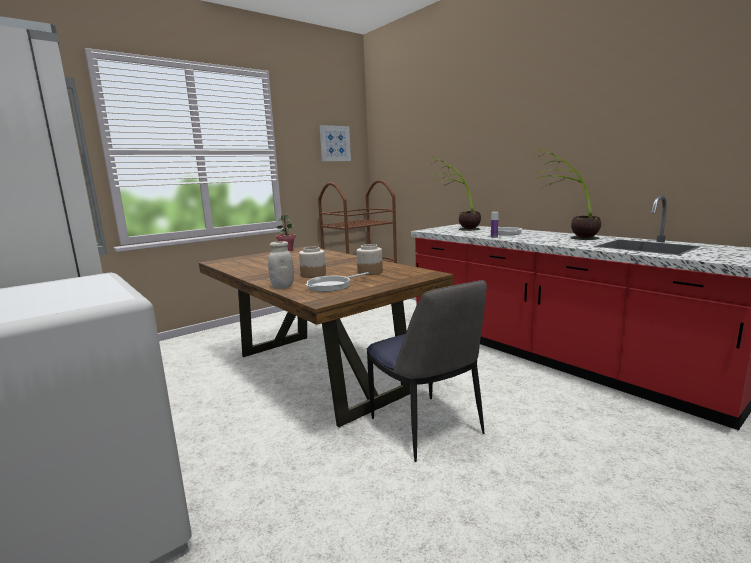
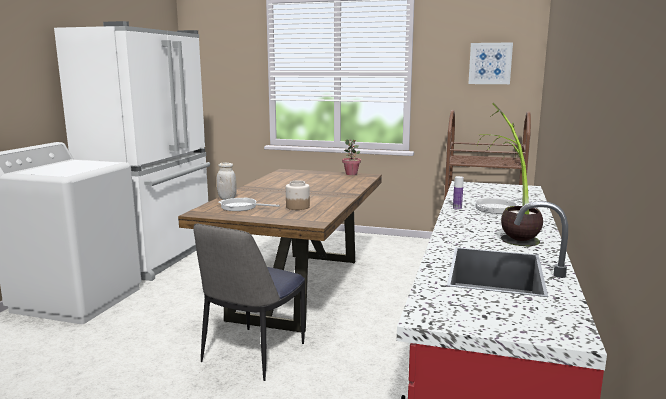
camera: 55 degrees right, 0 degrees up
jar [299,247,326,278] -> none
potted plant [429,156,481,231] -> none

